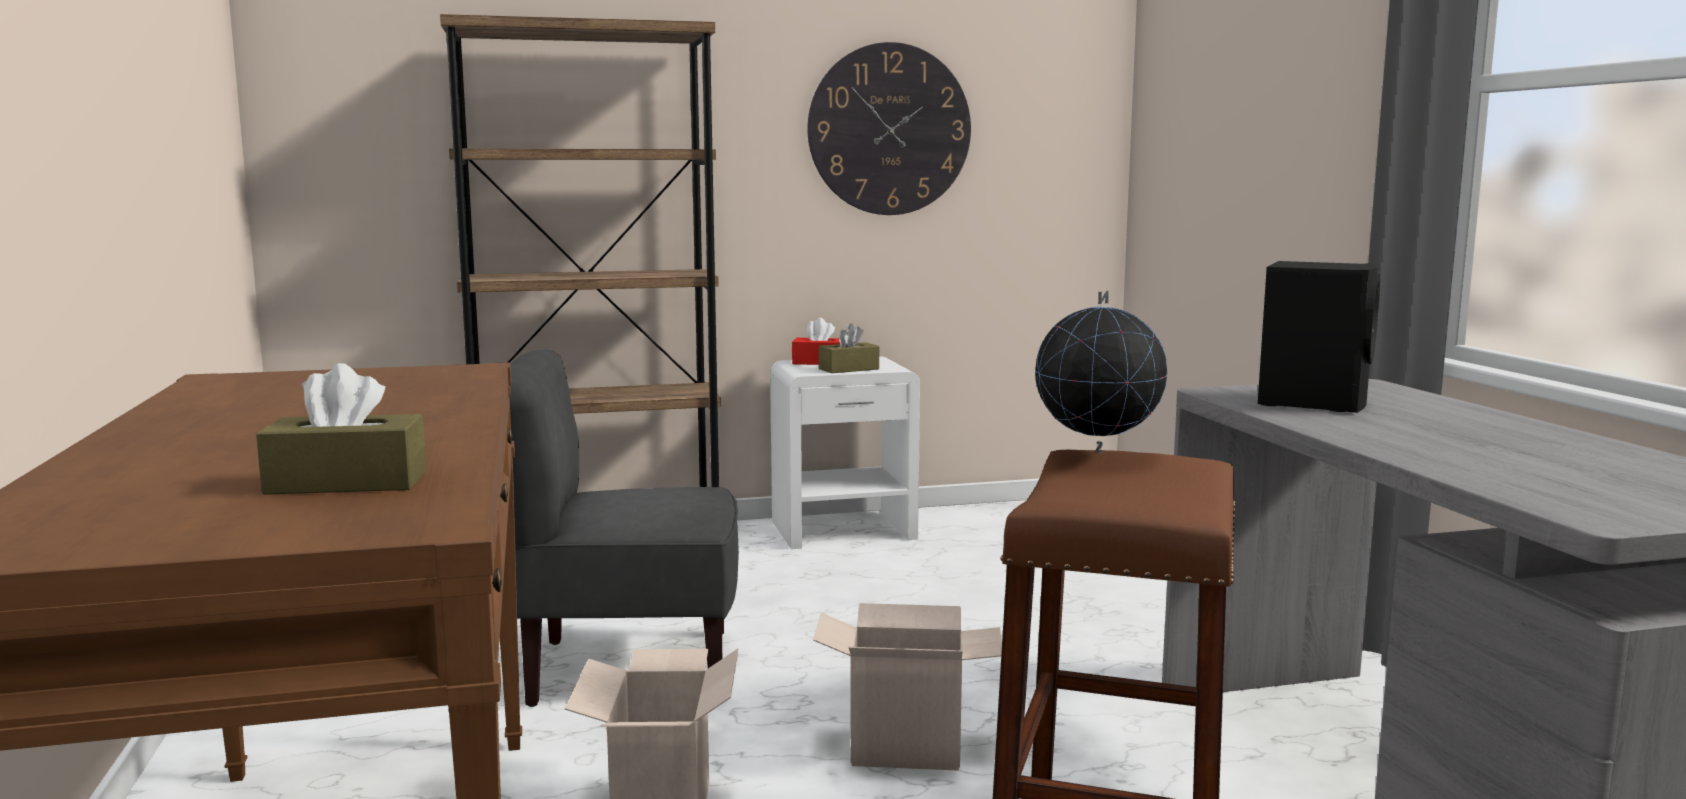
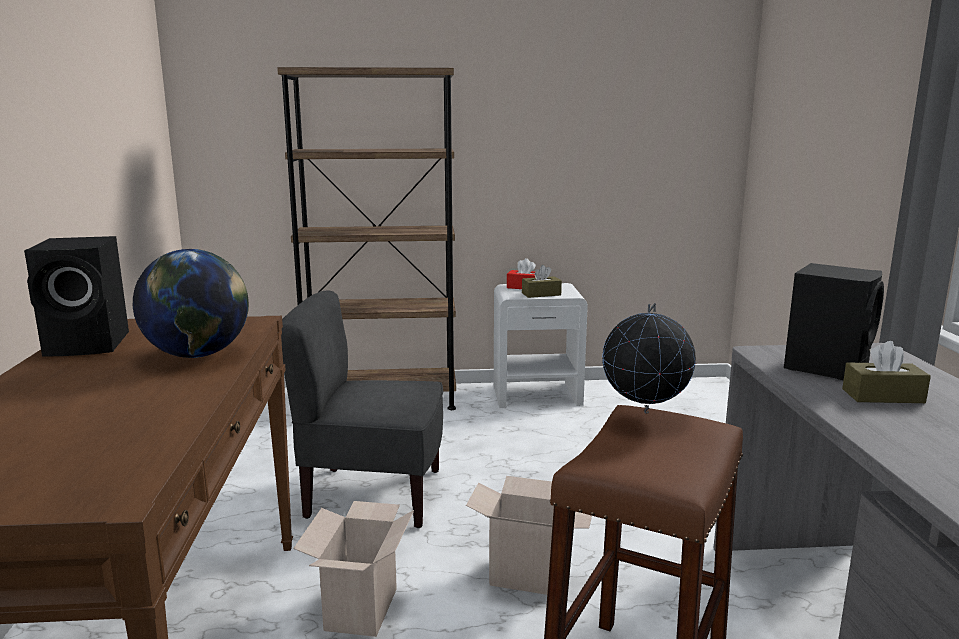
camera: 10 degrees right, 5 degrees up
brown tissue box [256,363,426,495] -> brown tissue box moved to [842,341,931,403]
wall clock [808,42,971,215] -> none
none -> black speaker [24,236,129,356]
none -> globe [133,249,249,358]

